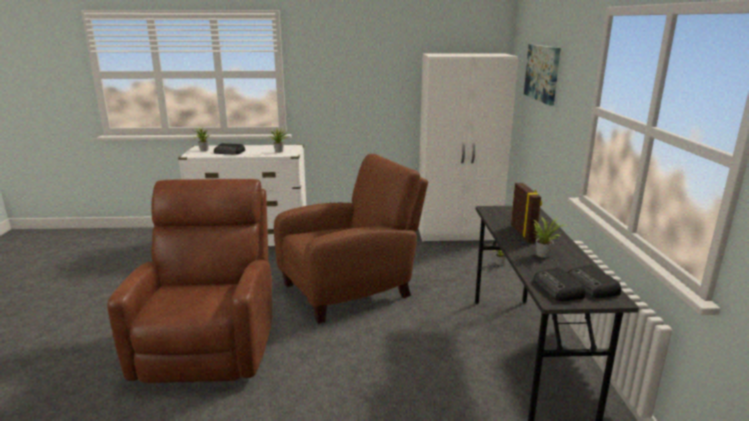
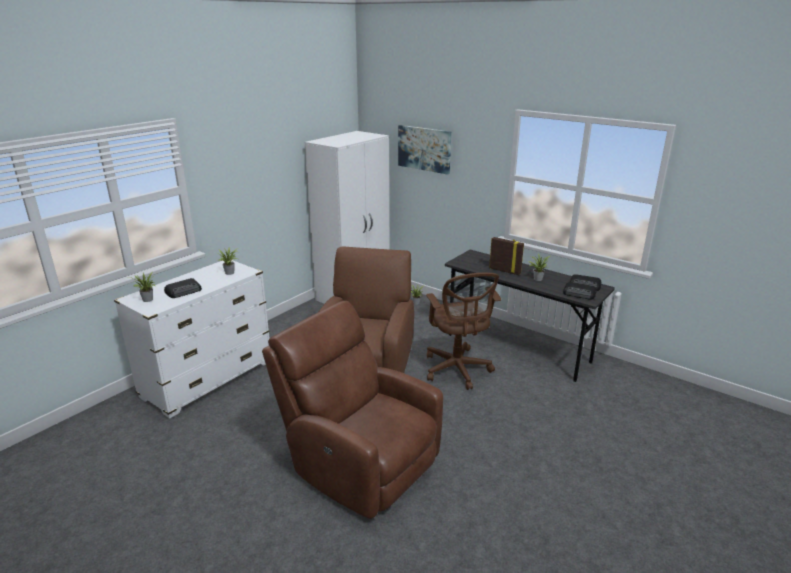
camera: 50 degrees left, 5 degrees up
none -> brown office chair [426,273,501,390]

